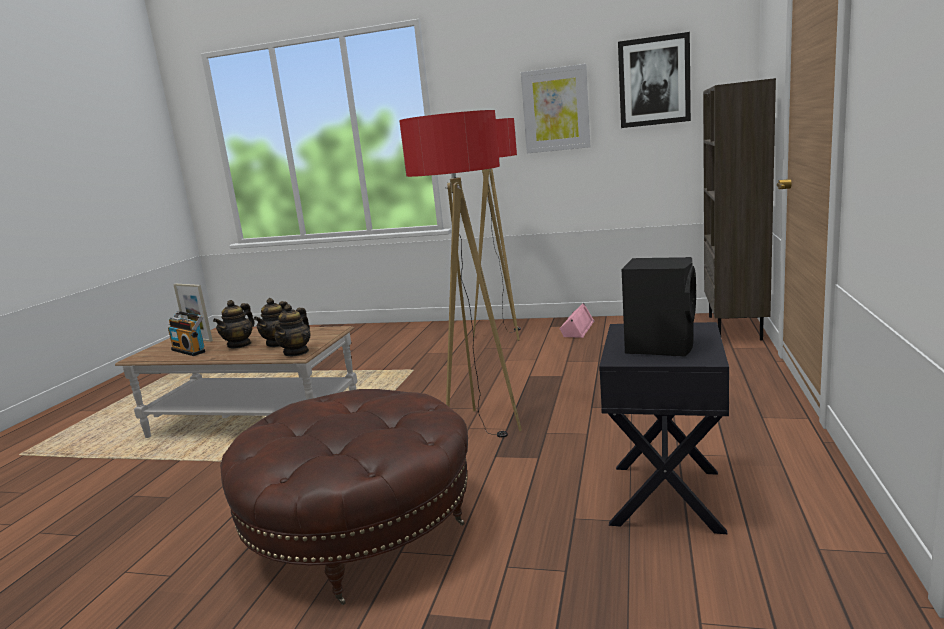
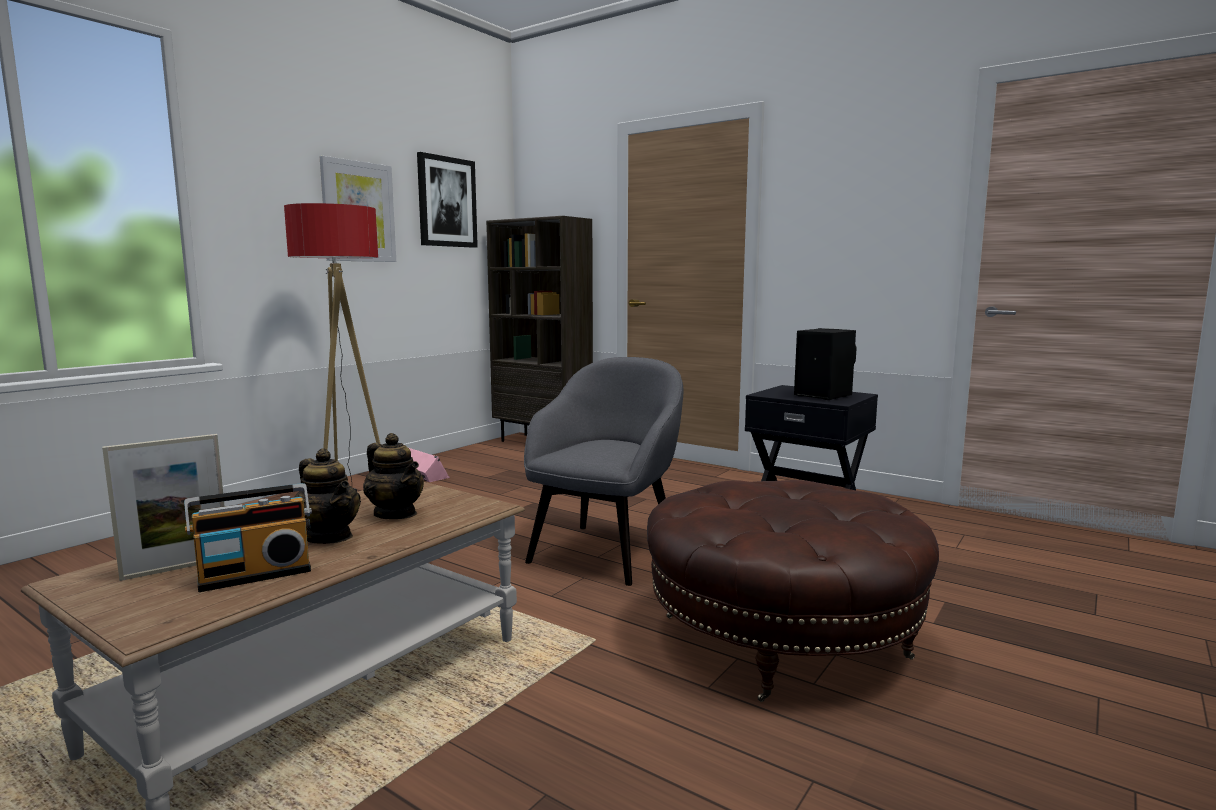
camera: 70 degrees left, 5 degrees down
teapot [272,304,310,356] -> none
floor lamp [399,110,522,438] -> grey armchair [524,357,683,586]

